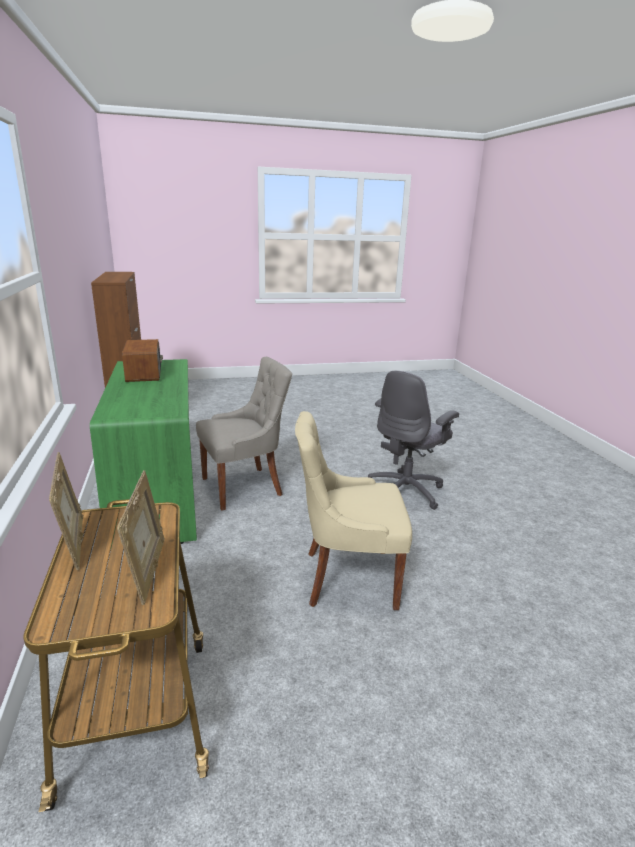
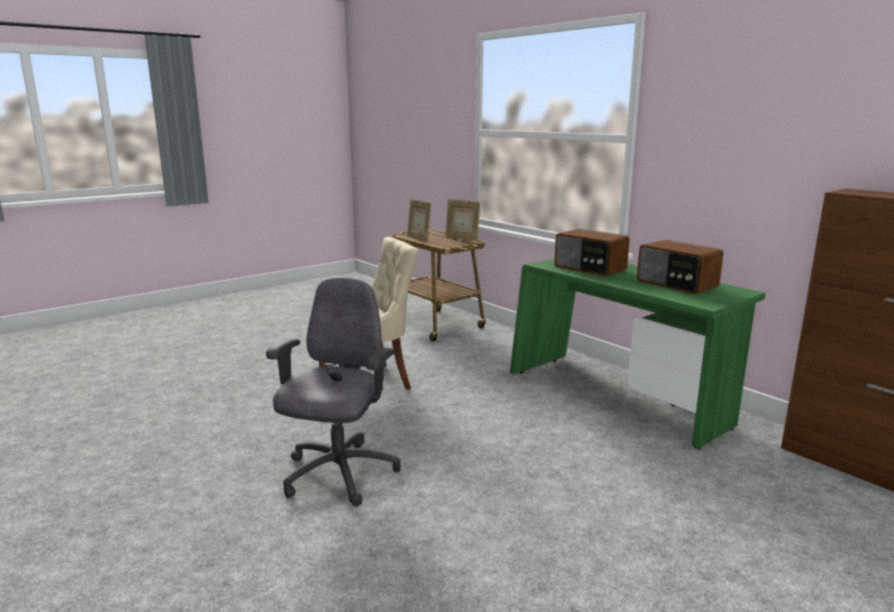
camera: 155 degrees right, 5 degrees down
grey chair [196,357,292,510] -> none
none -> radio [554,229,630,277]

